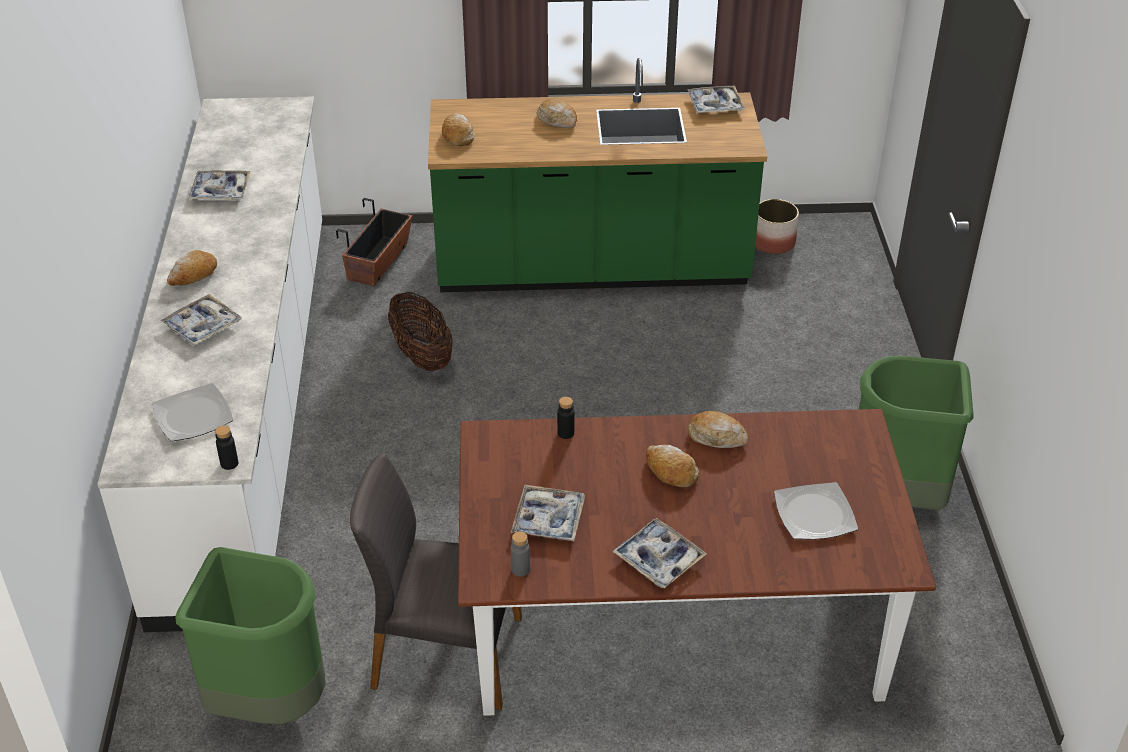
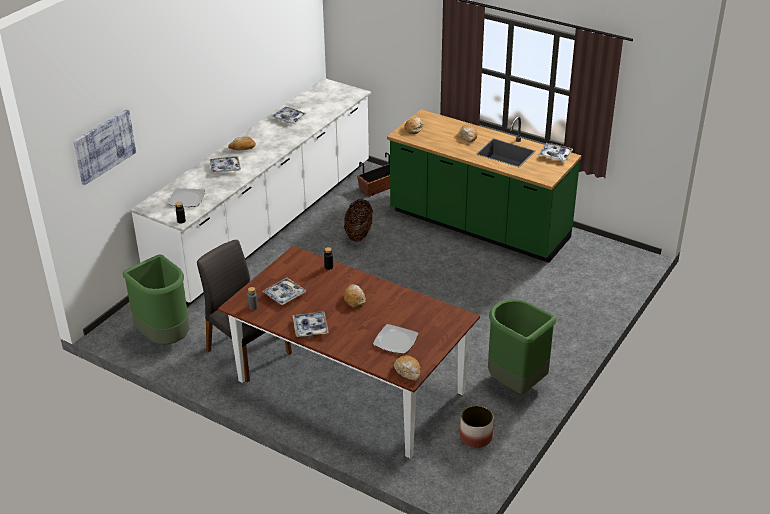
camera: 35 degrees right, 5 degrees down
bread [688,411,749,448] -> bread moved to [394,355,421,381]
planter [755,199,799,254] -> planter moved to [460,405,493,448]
none -> picture [73,109,136,185]

